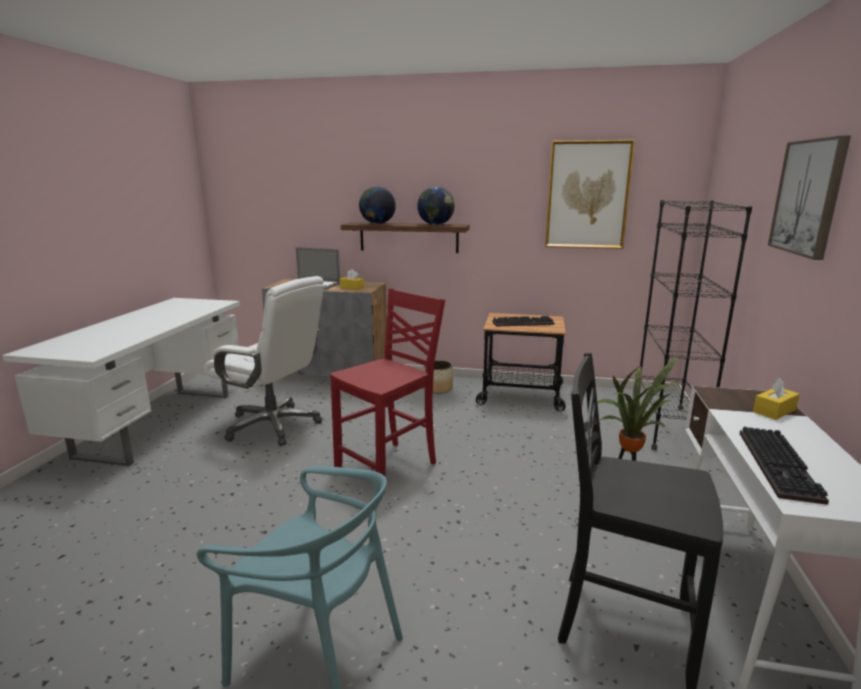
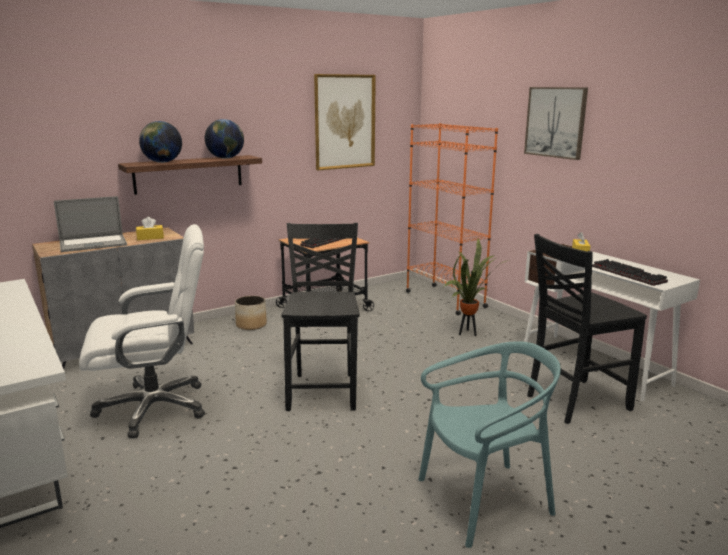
camera: 45 degrees left, 0 degrees up
red chair [330,288,445,477] -> black chair [281,223,360,411]
black bookcase [640,200,752,450] -> orange bookcase [406,123,498,315]

